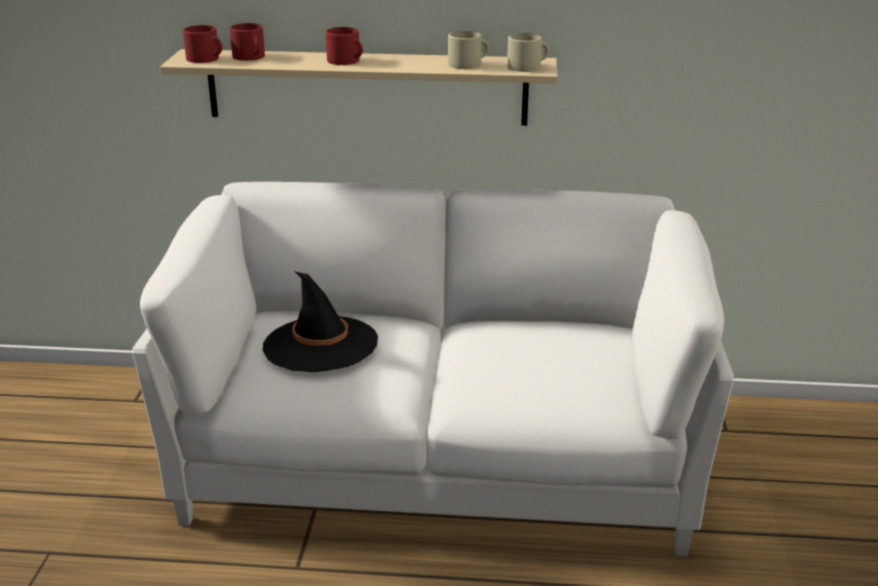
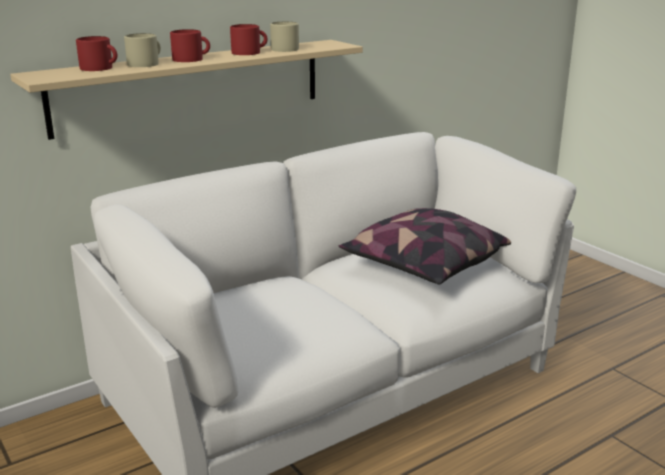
camera: 40 degrees left, 5 degrees down
red mug [183,25,222,63] -> red mug moved to [230,24,268,55]
black hat [263,271,378,372] -> none
beige mug [507,33,549,72] -> beige mug moved to [124,33,161,67]
none -> pillow [339,208,511,285]

